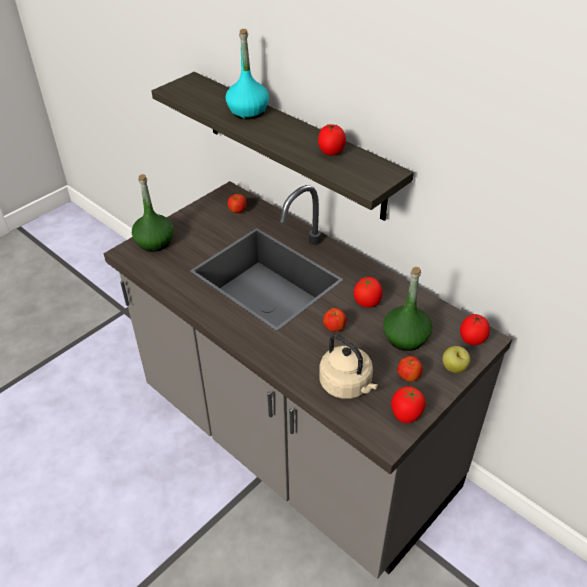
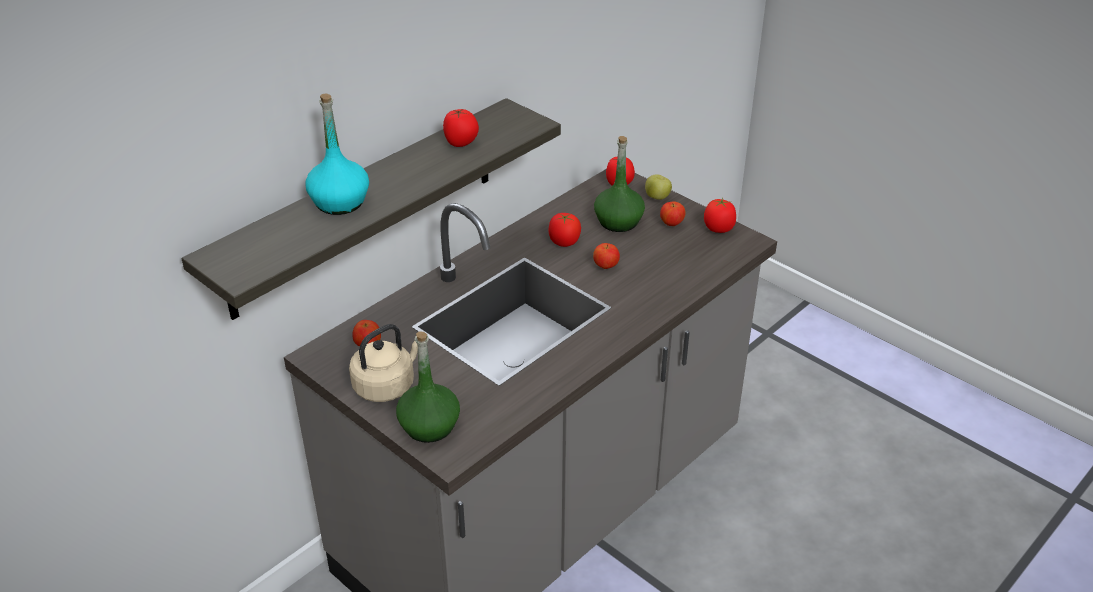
camera: 90 degrees left, 5 degrees down
beige kettle [319,334,378,399] -> beige kettle moved to [349,324,418,402]

